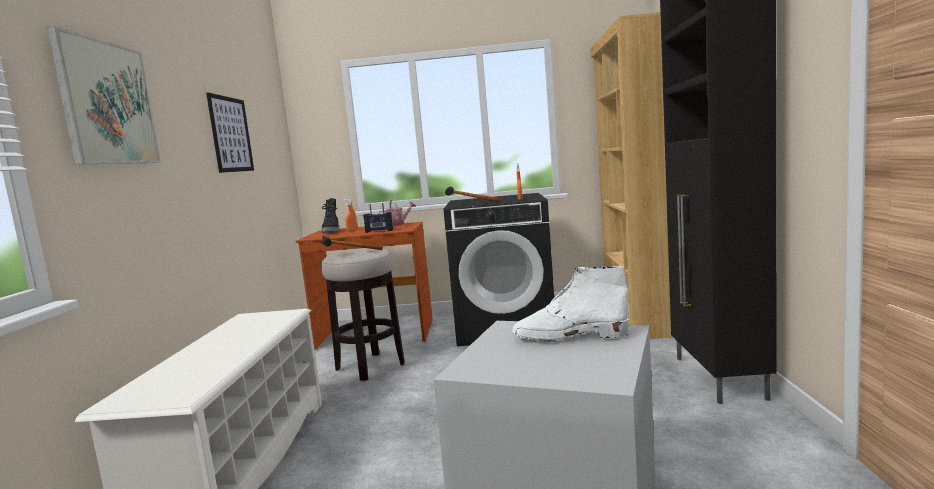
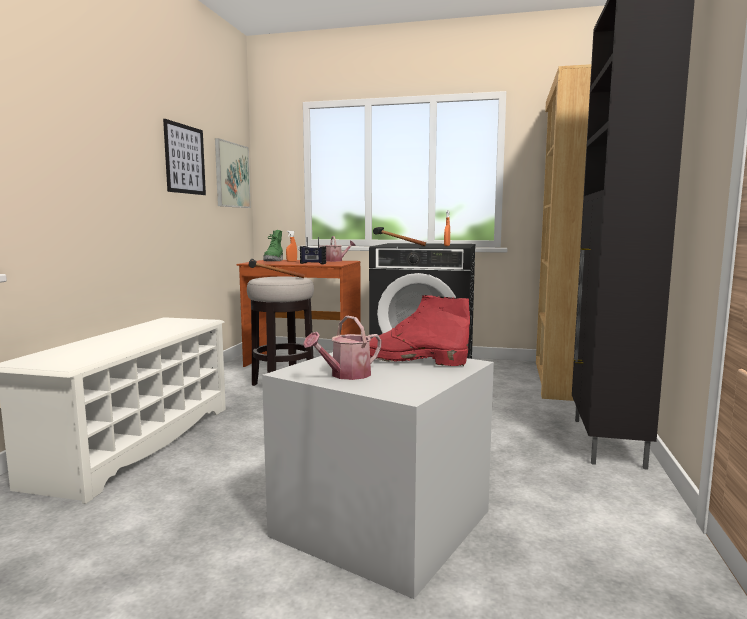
camera: 10 degrees right, 0 degrees up
picture [47,26,161,165] -> picture moved to [215,138,251,208]
black boot [321,198,339,233] -> green boot [263,230,283,261]
white boot [512,266,629,342] -> red boot [369,295,470,366]
none -> watering can [303,316,382,380]

